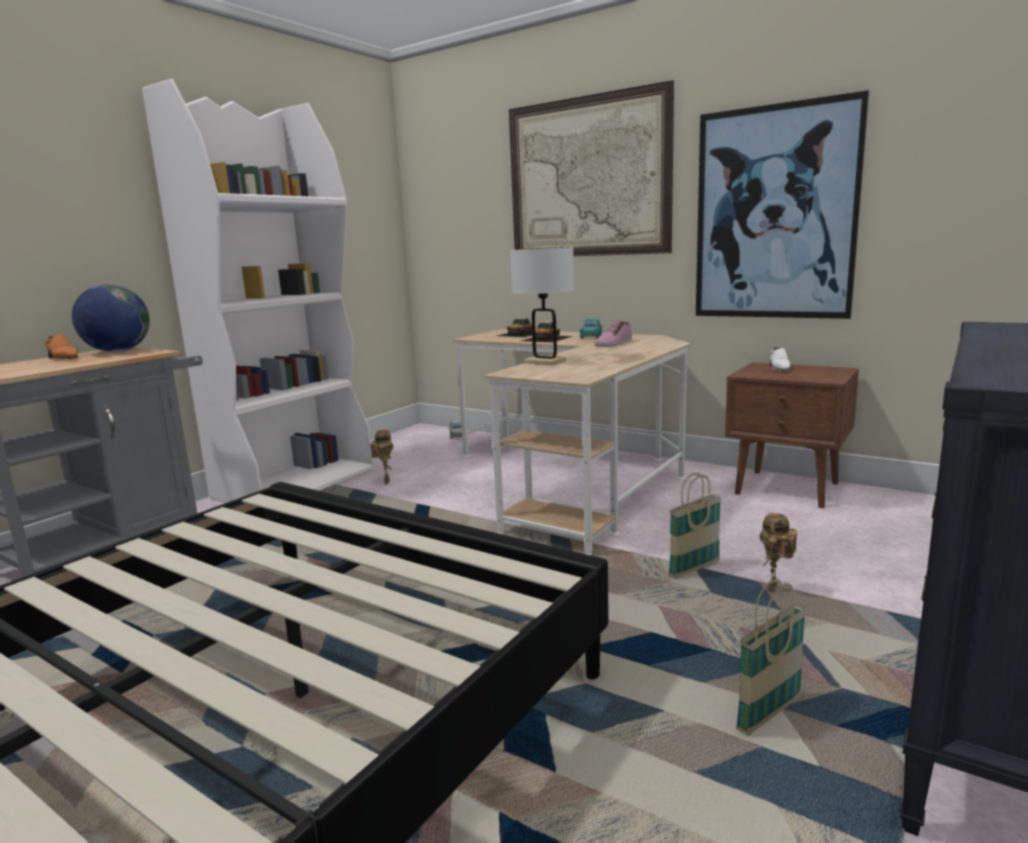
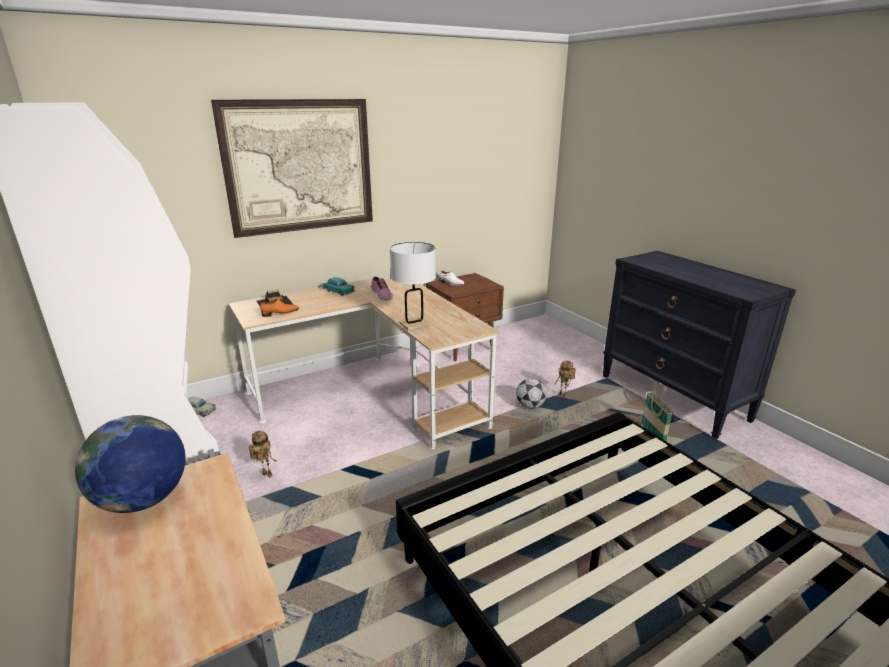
camera: 65 degrees left, 10 degrees up
orange shoe [45,335,78,360] -> orange shoe moved to [260,299,299,317]
toy car [521,321,573,342] -> none
basket [668,473,721,579] -> football [516,378,547,409]
picture [696,90,869,319] -> none

